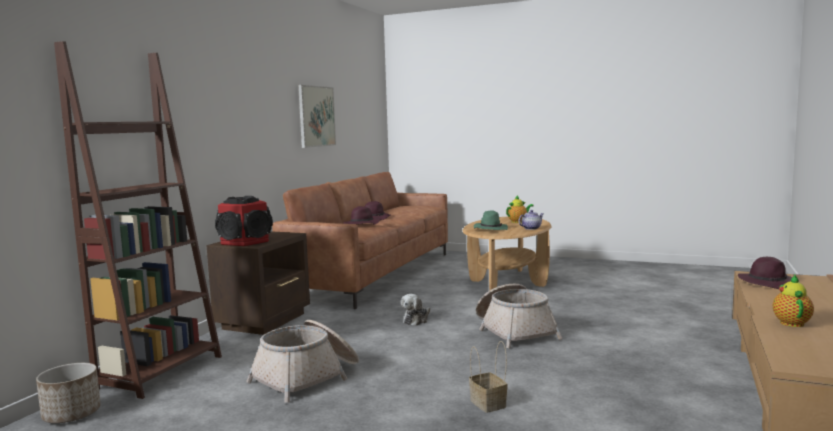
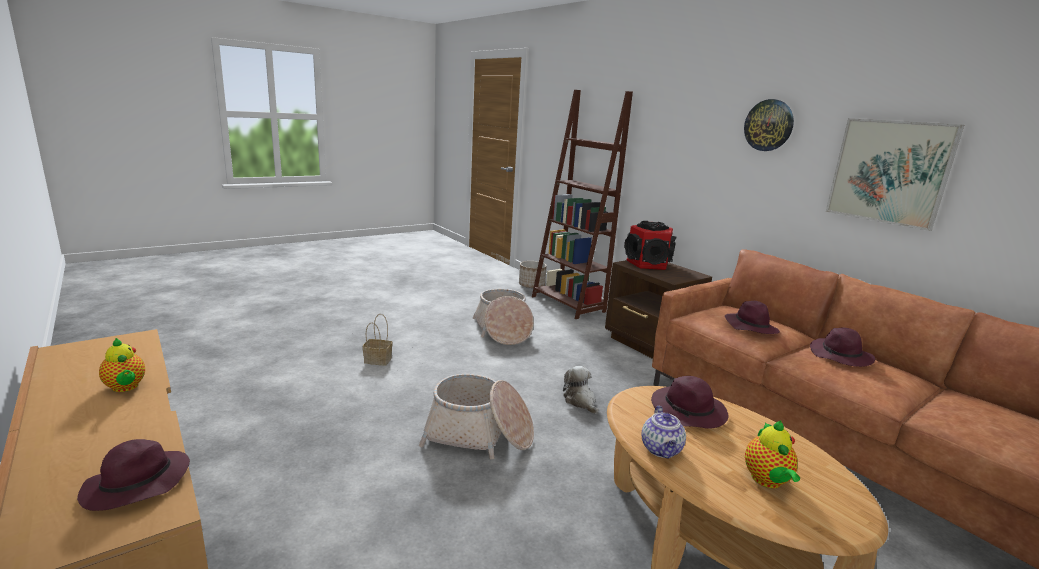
camera: 120 degrees right, 10 degrees up
green hat [474,211,508,230] -> purple hat [651,376,728,429]
none -> wall clock [744,99,794,151]

